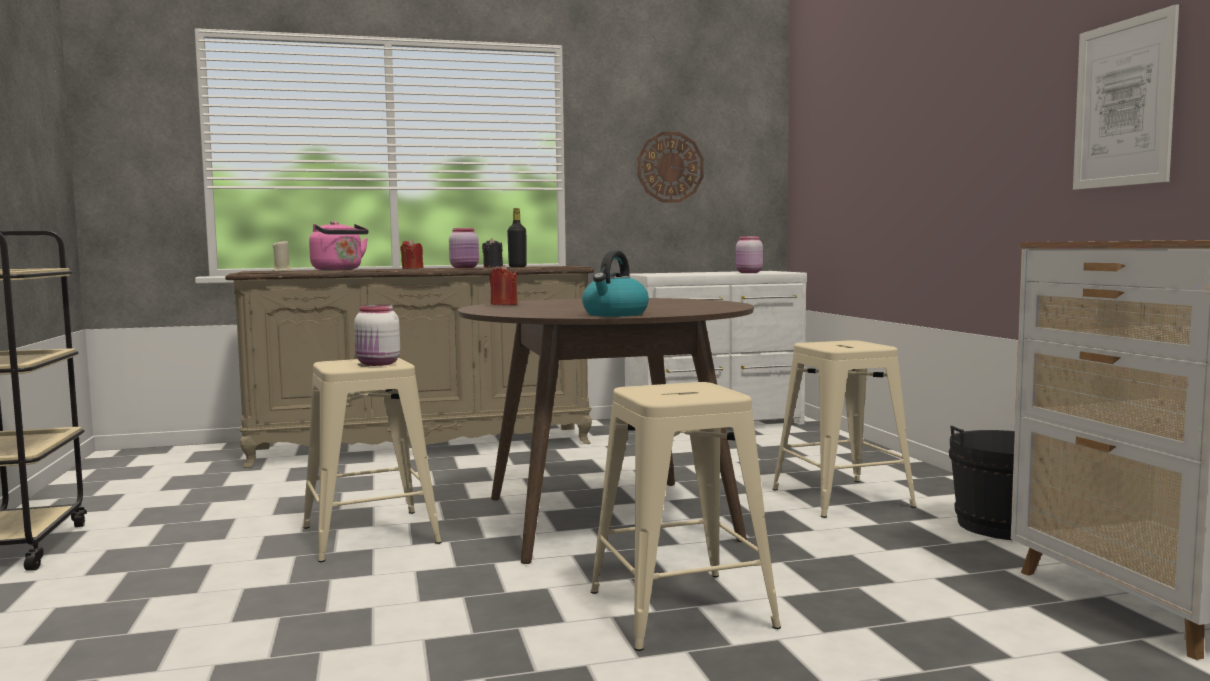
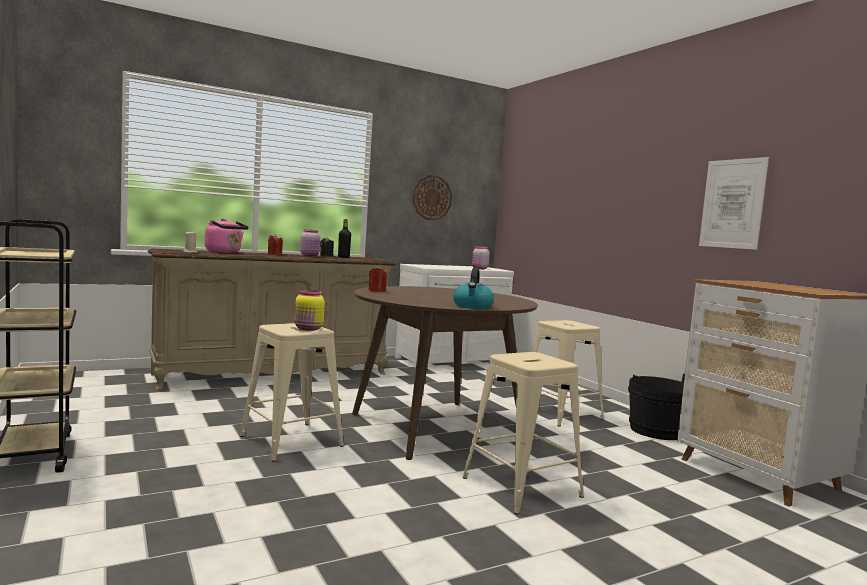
camera: 15 degrees left, 0 degrees up
white jar [354,305,400,366] -> yellow jar [294,290,325,331]

